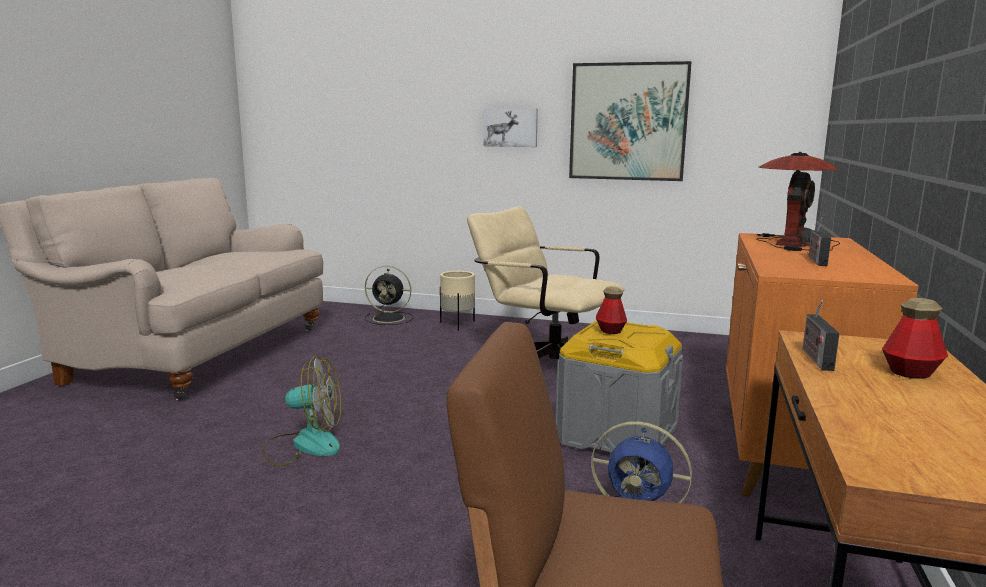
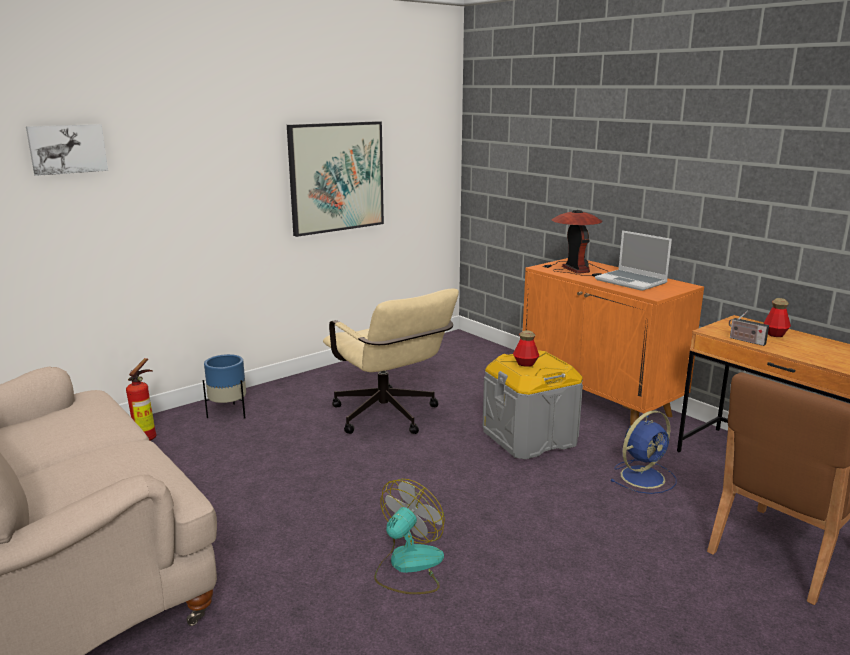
camera: 55 degrees left, 5 degrees up
black fan [365,266,413,325] -> fire extinguisher [126,358,156,441]
beige planter [440,271,475,331] -> blue planter [203,354,246,419]
beige office chair [467,206,624,359] -> beige office chair turned 105 degrees counterclockwise [323,289,459,434]
picture [483,109,538,147] -> picture moved to [26,124,108,176]
radio [808,218,831,266] -> laptop [595,230,672,291]

